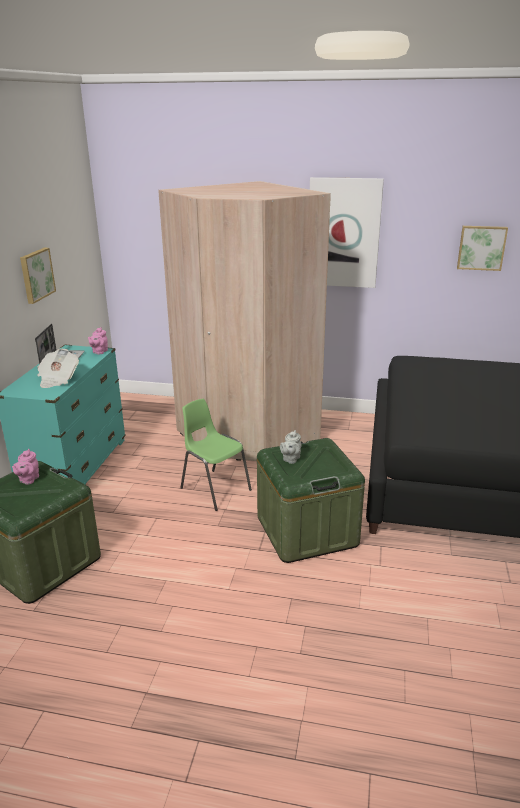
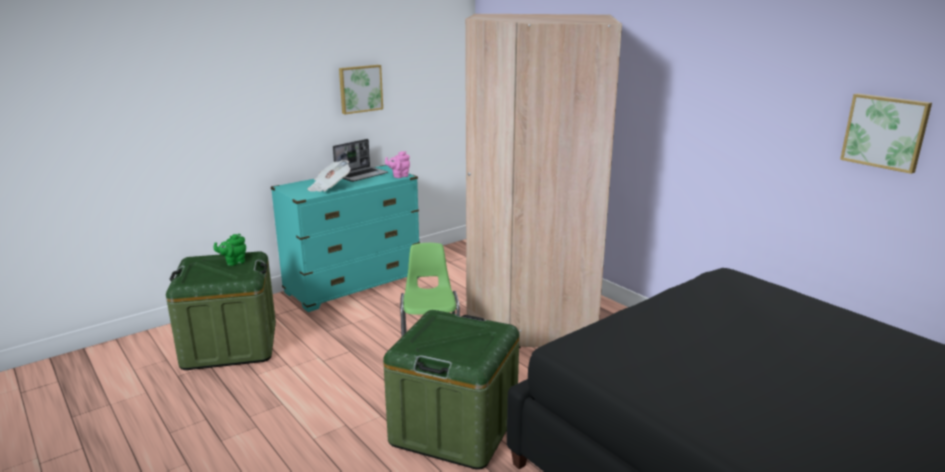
camera: 40 degrees right, 5 degrees down
pink teapot [12,449,39,485] -> green teapot [214,234,246,266]
grey teapot [280,430,301,464] -> none
picture [310,177,384,288] -> none

